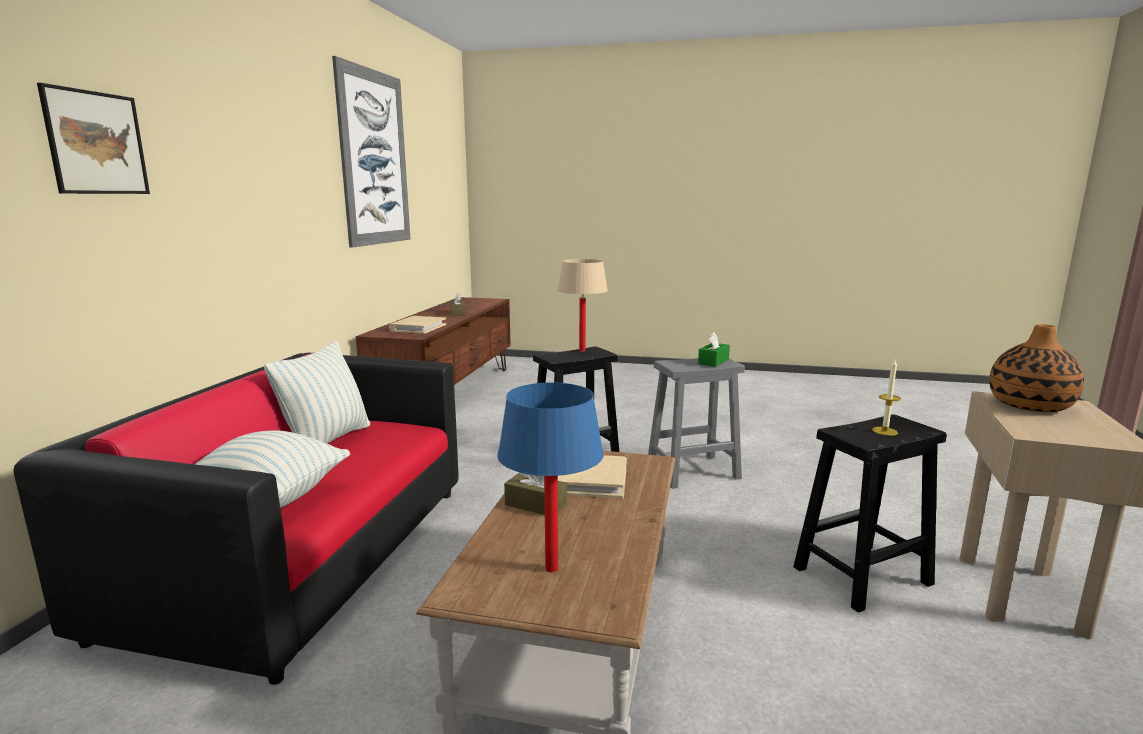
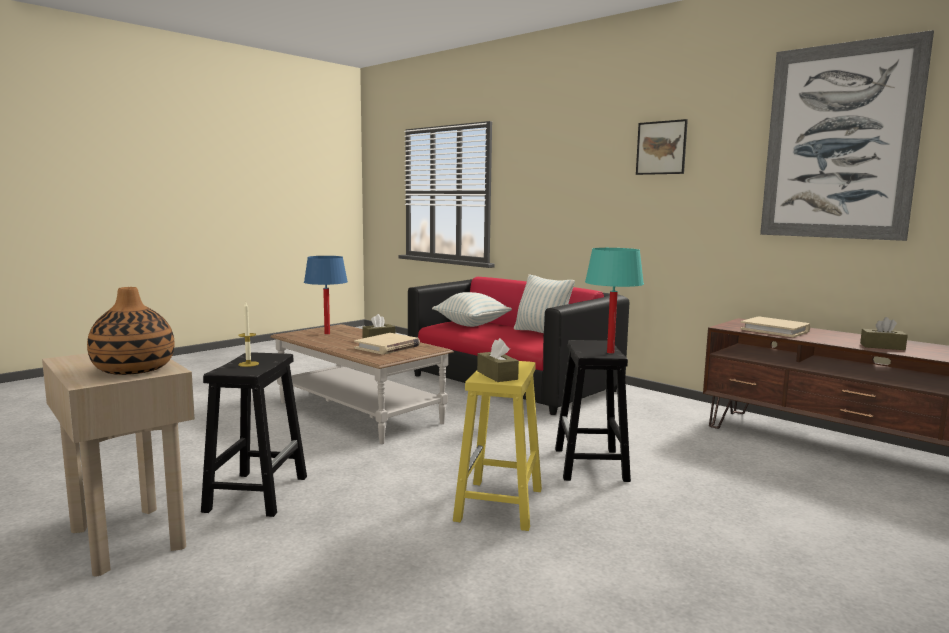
camera: 120 degrees right, 5 degrees down
picture [37,83,150,194] -> picture moved to [636,119,688,175]
beige table lamp [558,259,608,352] -> turquoise table lamp [585,248,644,354]
grey stool [648,358,745,489] -> yellow stool [453,361,542,531]
green tissue box [698,333,730,367] -> brown tissue box [477,338,519,382]

